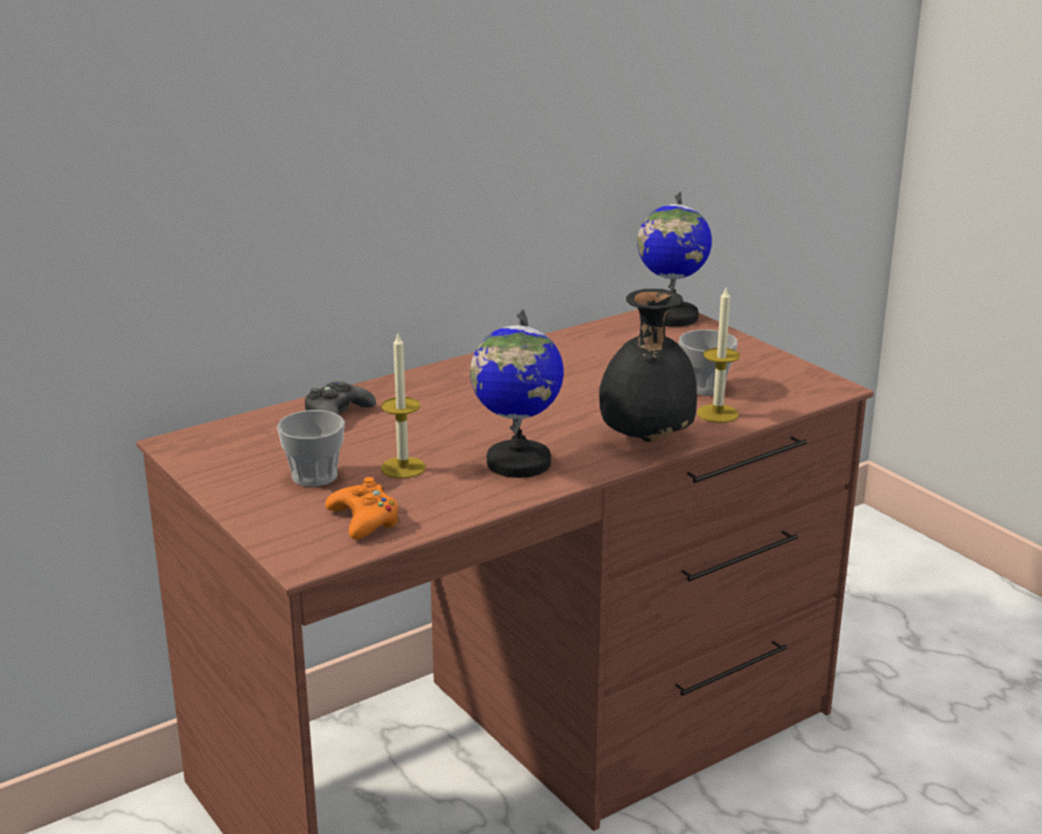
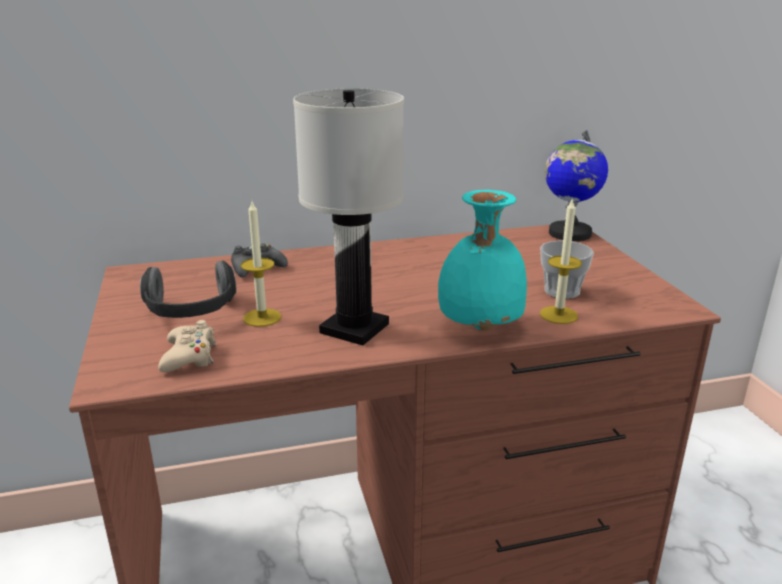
camera: 20 degrees right, 0 degrees up
cup [277,410,345,487] -> headphones [140,261,237,318]
orange game controller [325,477,400,539] -> beige game controller [158,320,217,372]
globe [470,309,564,478] -> white table lamp [293,88,404,345]
black vase [599,289,697,442] -> turquoise vase [438,190,527,331]

